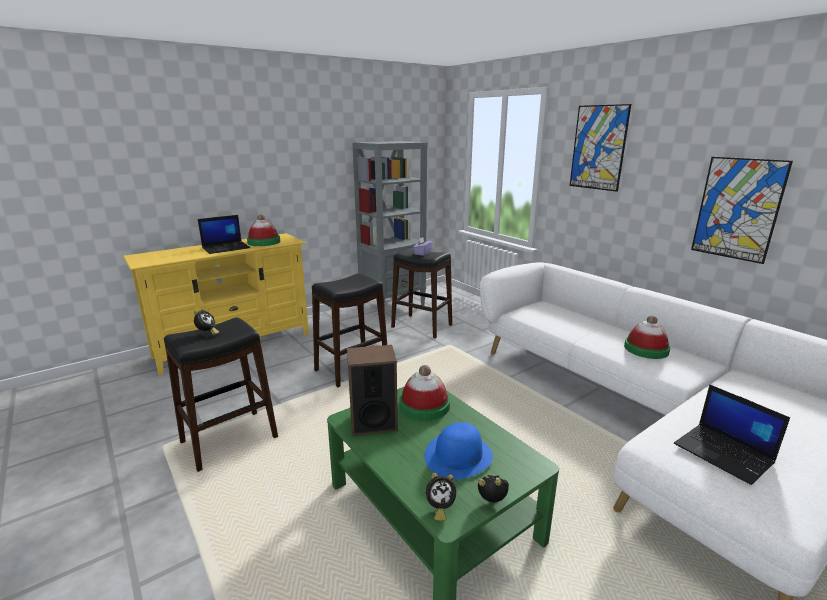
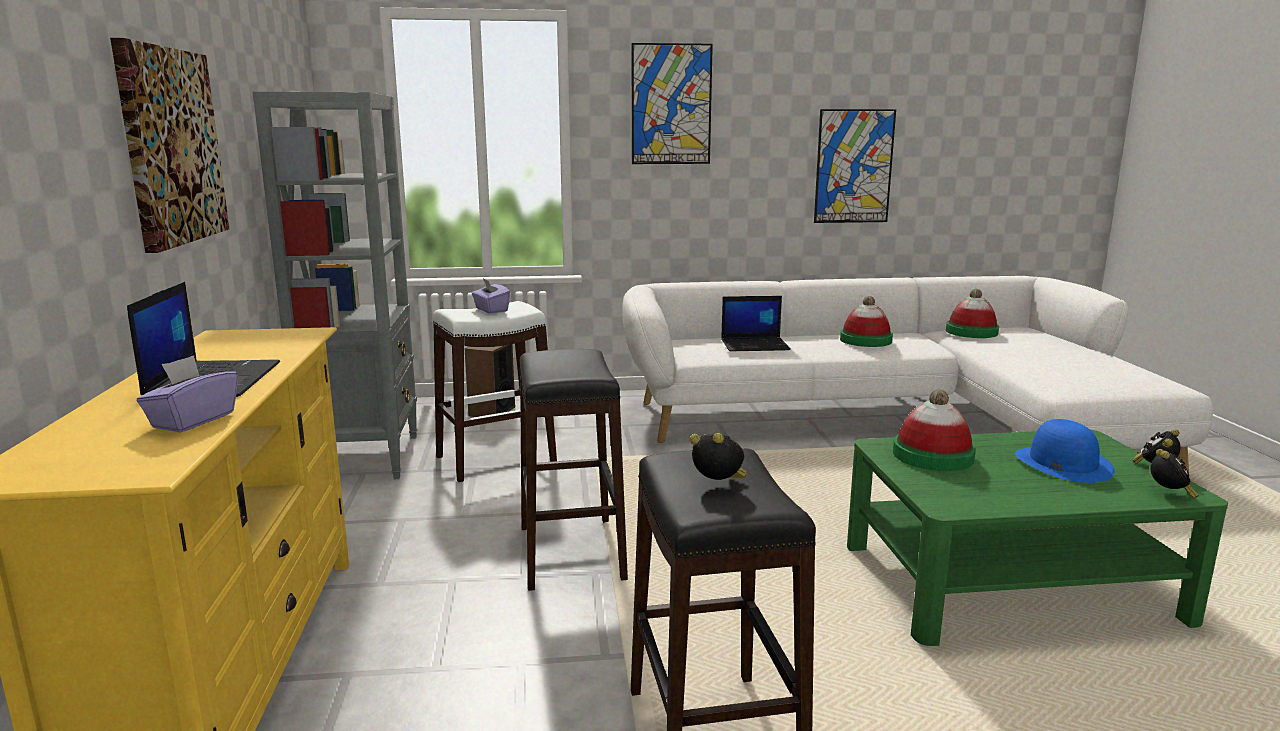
camera: 60 degrees left, 5 degrees down
hat [247,214,280,246] -> hat moved to [946,289,999,338]
speaker [347,345,398,436] -> speaker moved to [465,344,515,417]
black stool [391,247,452,338] -> white stool [433,301,557,482]
laptop [674,385,790,485] -> laptop moved to [721,296,791,351]
none -> picture [110,38,229,253]
none -> purple tissue box [137,355,238,432]

